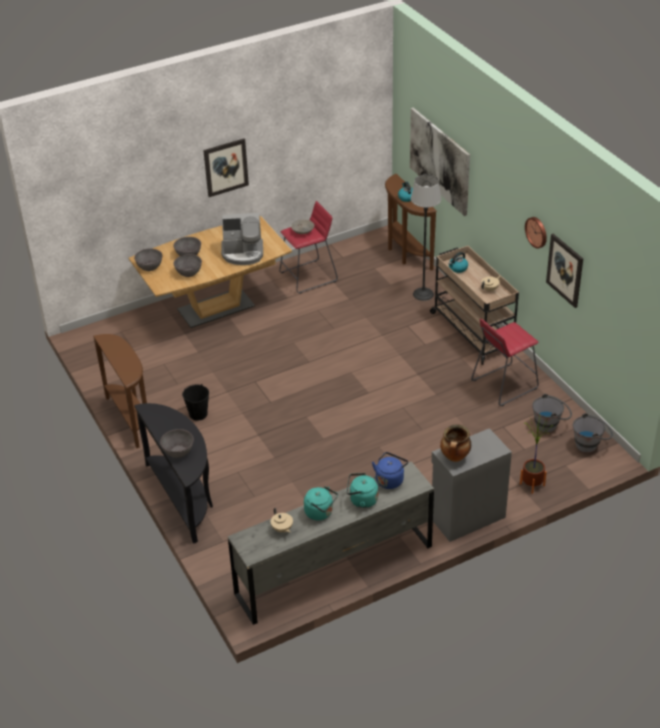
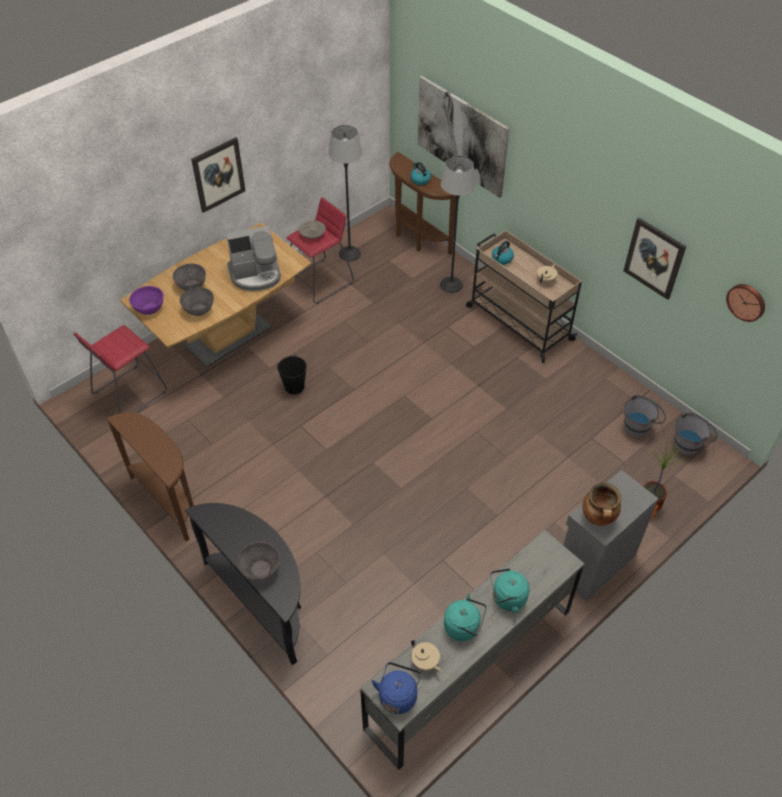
camera: 15 degrees left, 10 degrees up
grey bowl [134,248,163,271] -> purple bowl [129,286,164,315]
black bucket [182,384,209,421] -> black bucket moved to [277,355,307,395]
blue kettle [372,452,408,489] -> blue kettle moved to [372,662,421,714]
red stool [471,319,539,406] -> red stool moved to [74,325,167,414]
wall clock [525,217,547,249] -> wall clock moved to [726,284,765,322]
none -> floor lamp [328,125,362,261]

